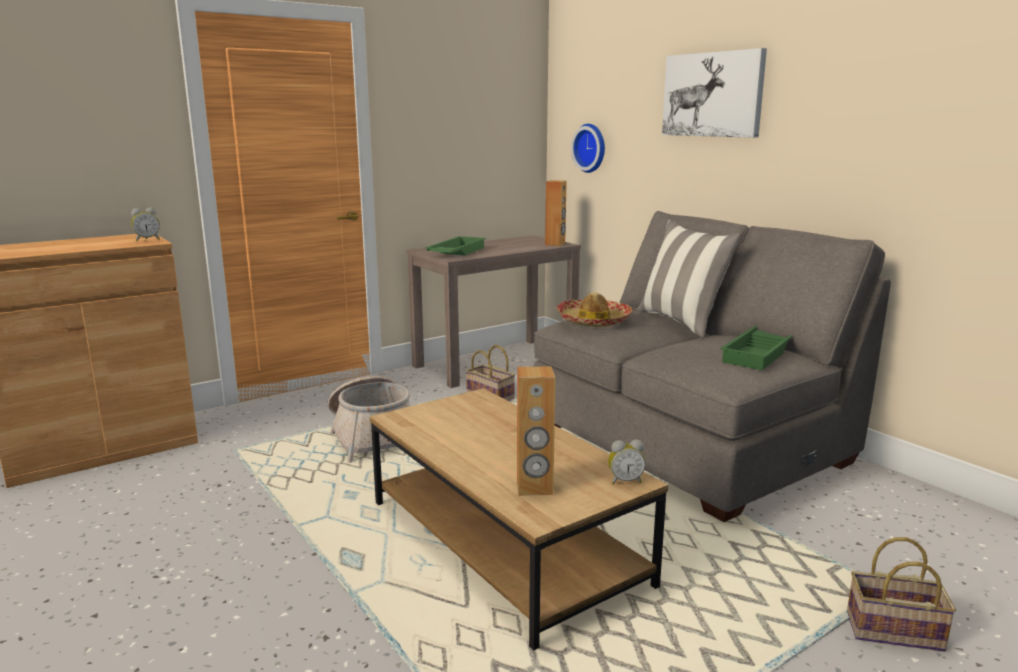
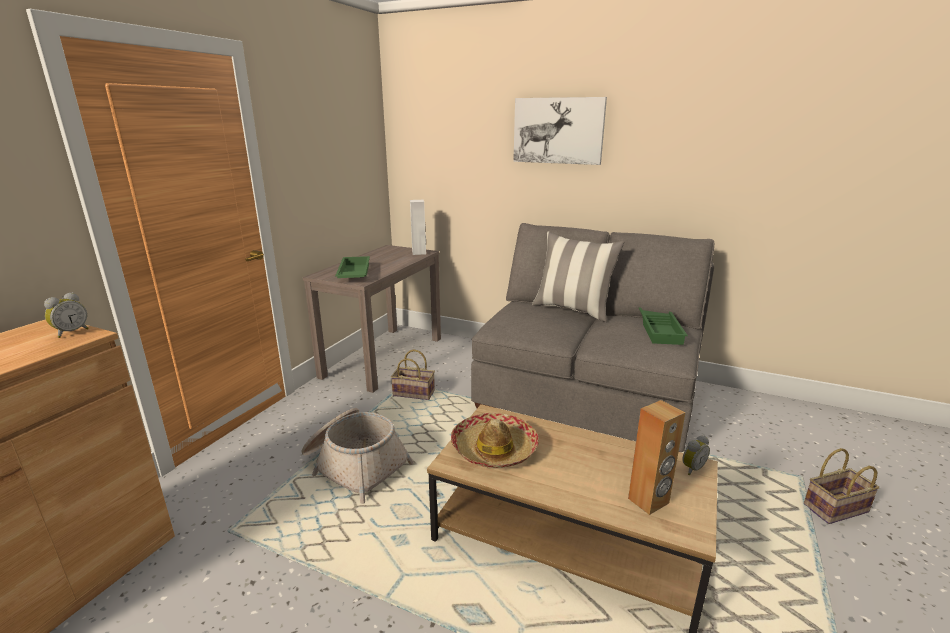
camera: 30 degrees left, 5 degrees up
brown speaker [545,180,567,246] -> white speaker [410,200,426,255]
hat [556,292,632,327] -> hat moved to [451,413,539,468]
wall clock [571,124,605,173] -> none

